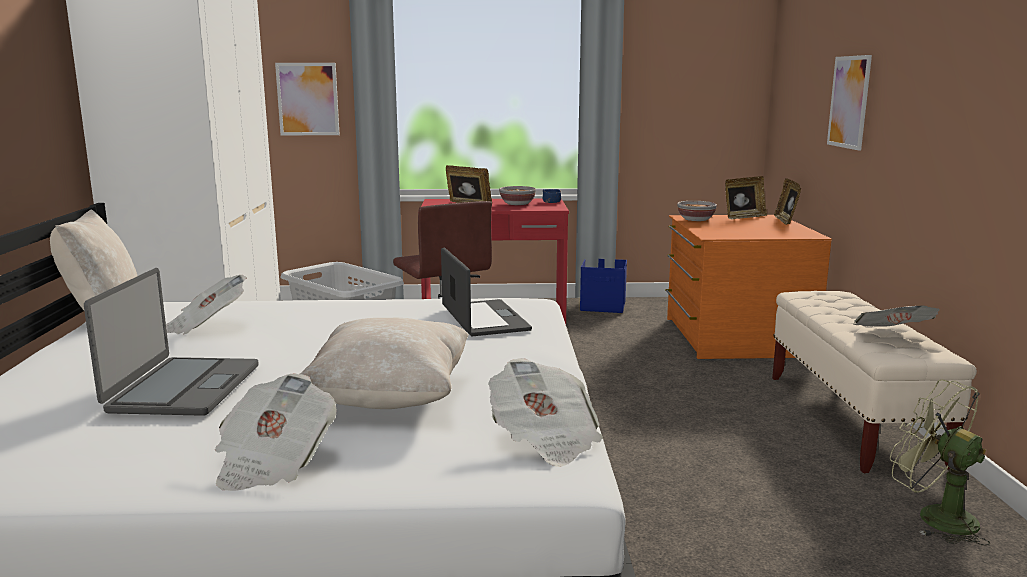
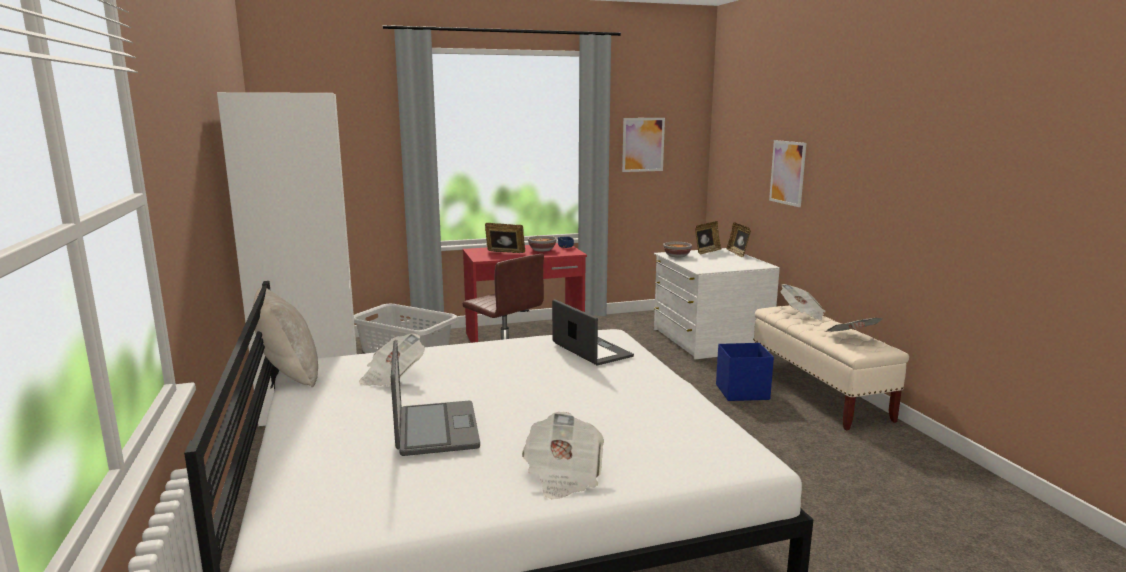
camera: 15 degrees left, 0 degrees up
picture [275,63,340,135] -> picture moved to [622,118,665,172]
beige pillow [300,318,469,409] -> none
newspaper [488,358,603,467] -> newspaper moved to [780,284,825,321]
blue storage box [580,259,627,313] -> blue storage box moved to [716,343,774,401]
orange dresser [665,215,832,359] -> white dresser [654,248,780,360]
green fan [890,379,990,546] -> none

